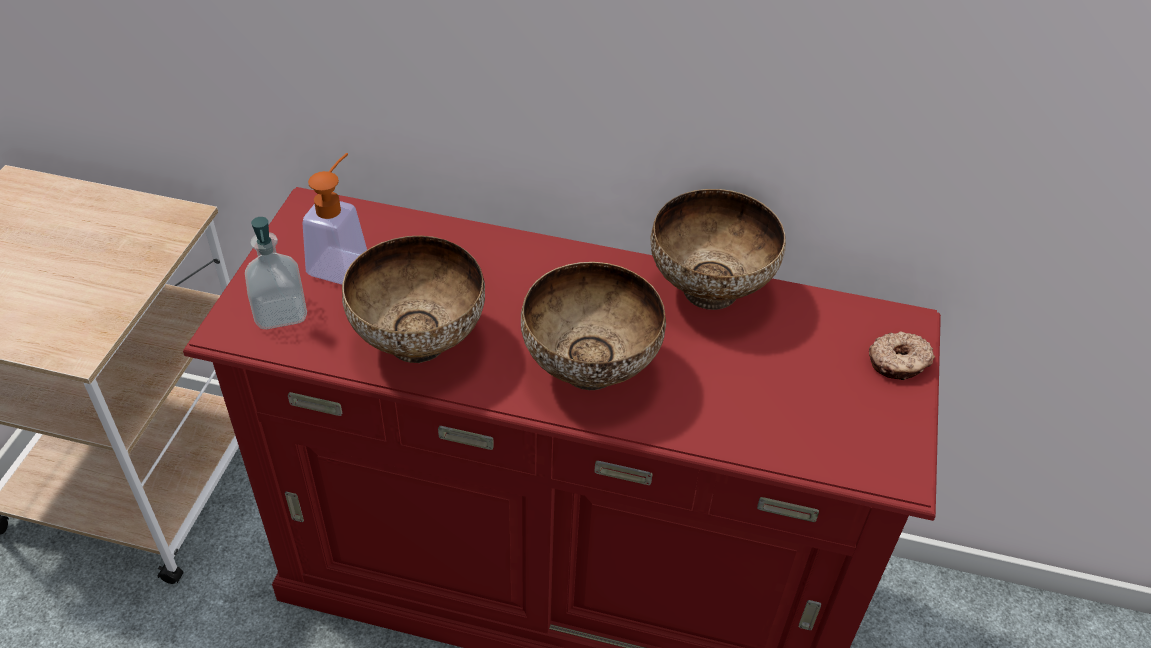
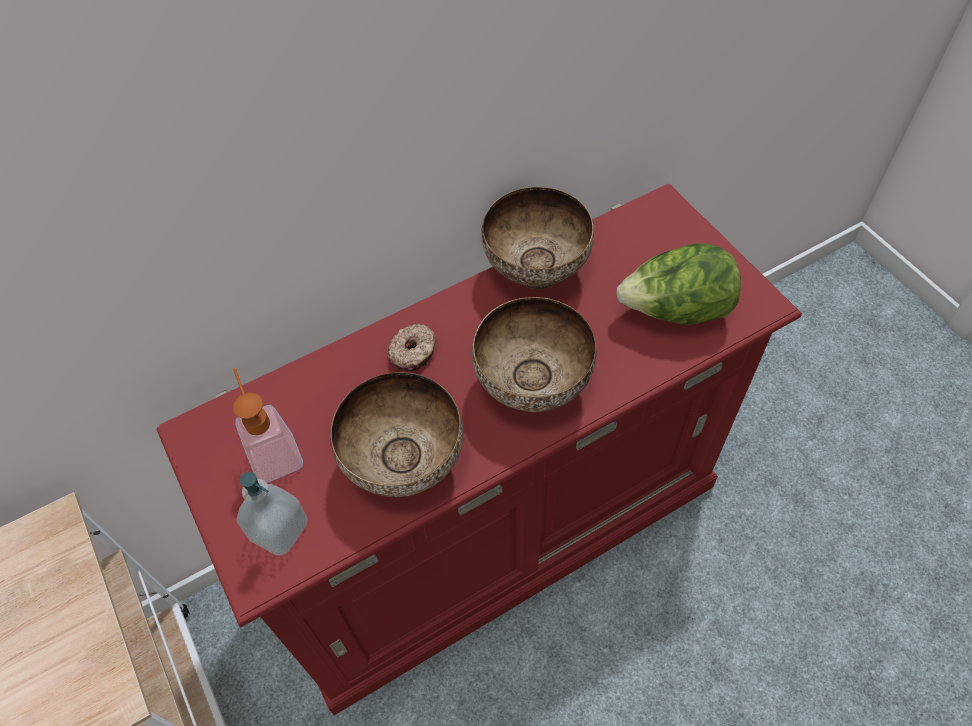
camera: 40 degrees left, 10 degrees up
donut [869,332,935,380] -> donut moved to [387,324,437,371]
none -> lettuce [616,243,741,325]

